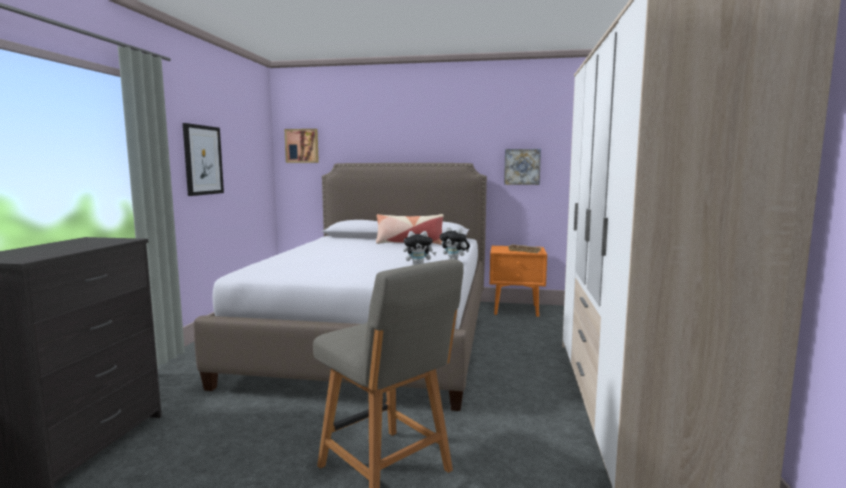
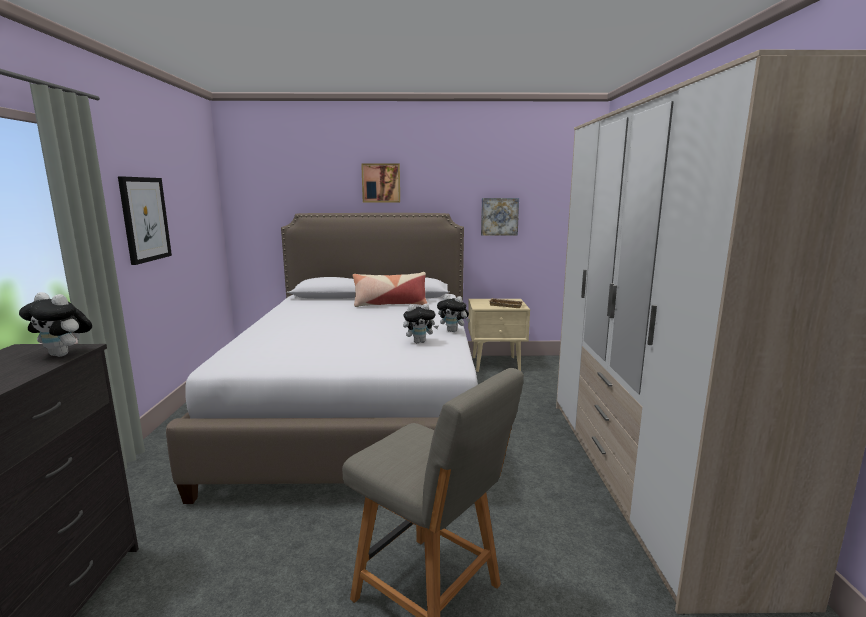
camera: 10 degrees left, 5 degrees up
picture [284,129,319,163] -> picture moved to [361,164,400,203]
orange nightstand [490,246,547,317] -> beige nightstand [468,299,530,372]
none -> plush toy [19,292,92,357]

